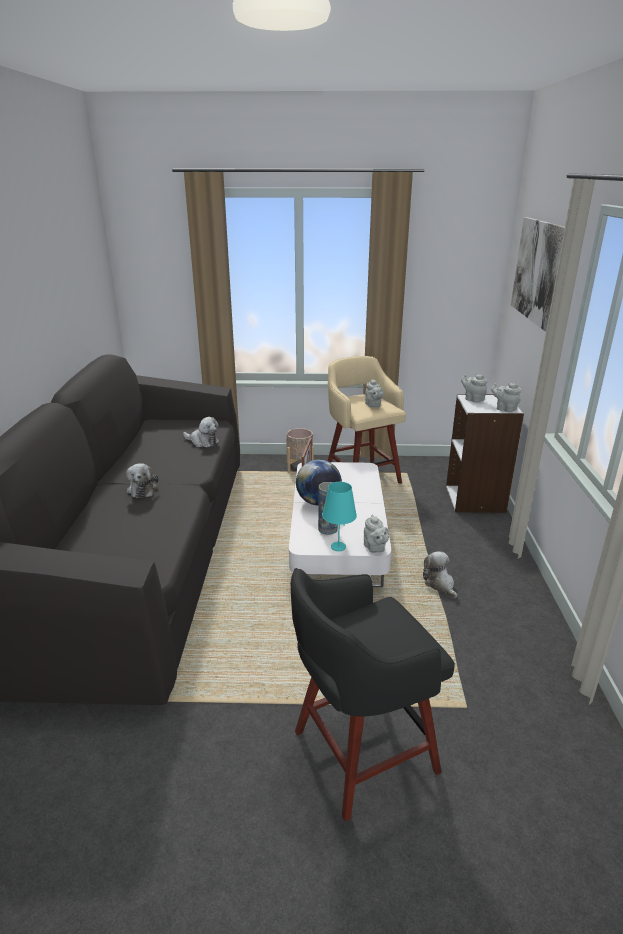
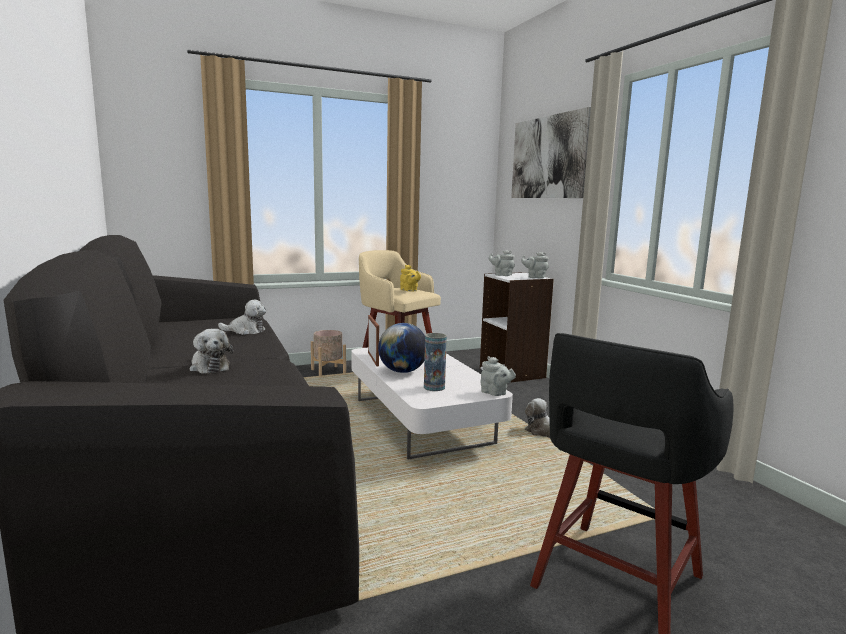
camera: 25 degrees left, 15 degrees down
turquoise table lamp [322,482,357,551] -> none
grey teapot [365,379,384,408] -> yellow teapot [400,265,421,291]

